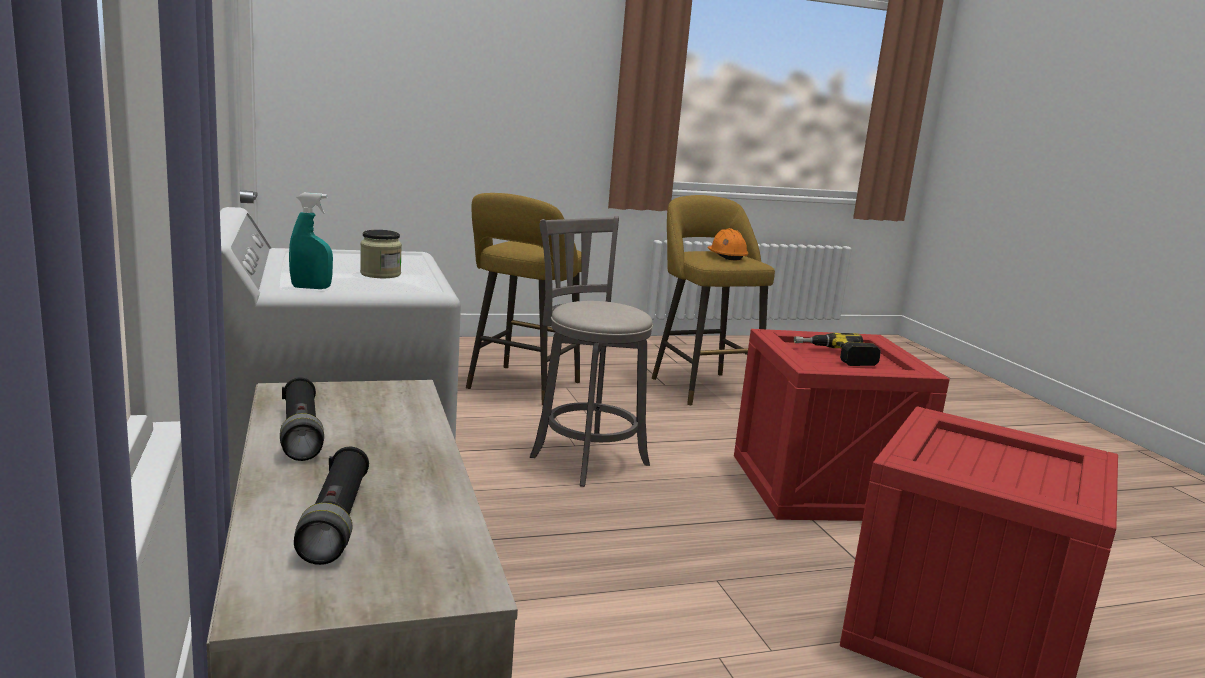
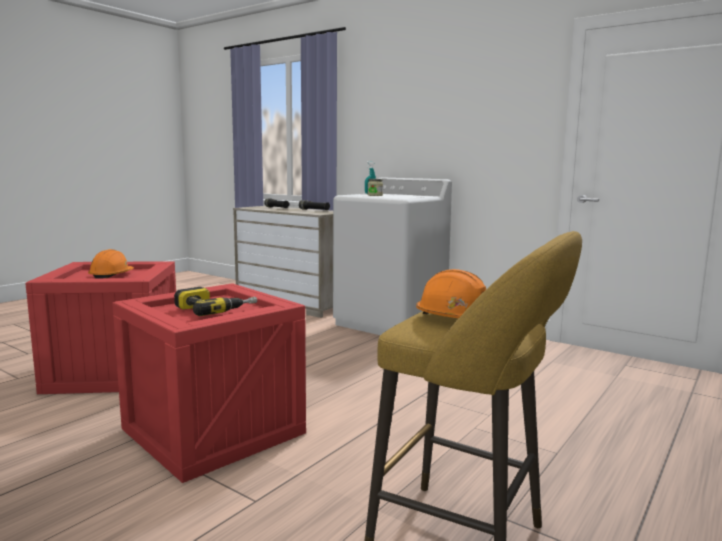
camera: 145 degrees right, 5 degrees down
yellow stool [466,193,581,405] -> none
grey stool [530,216,653,487] -> none
none -> orange hard hat [88,249,134,278]

